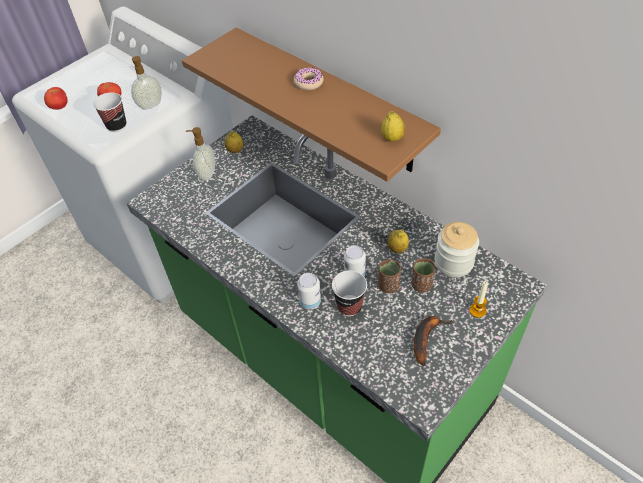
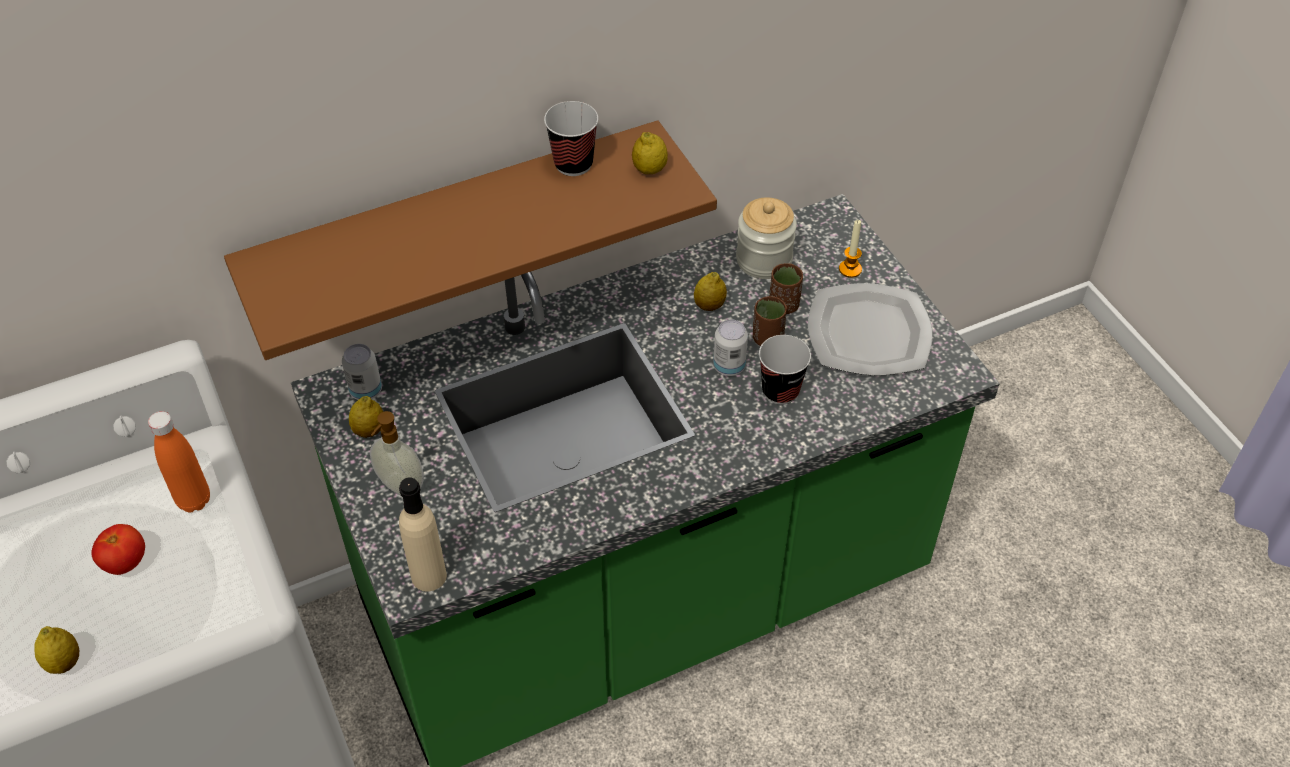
camera: 70 degrees left, 0 degrees up
tomato [44,87,68,110] -> lemon [34,626,79,674]
cup [93,92,126,132] -> cup moved to [544,101,598,176]
soap dispenser [131,56,162,110] -> orange bottle [148,411,210,512]
donut [294,67,324,90] -> none
can [297,273,321,309] -> can moved to [342,344,382,400]
banana [414,316,454,366] -> plate [808,283,933,376]
none -> beige bottle [399,478,447,592]

